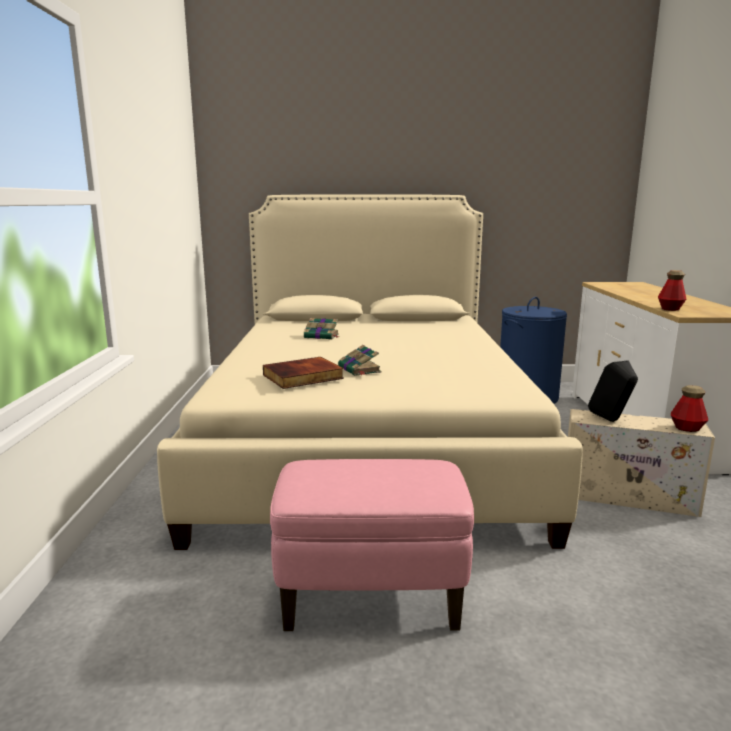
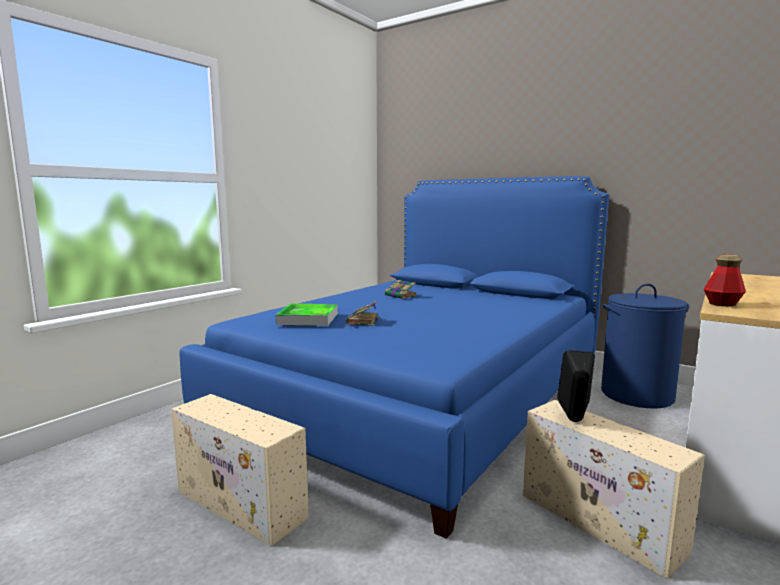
camera: 35 degrees right, 5 degrees down
beige bed [157,195,583,550] -> blue bed [179,176,609,539]
book [263,357,344,389] -> tray [276,304,338,326]
pink ottoman [270,459,474,631] -> beige storage box [171,394,309,546]
bottle [671,385,708,432] -> none

